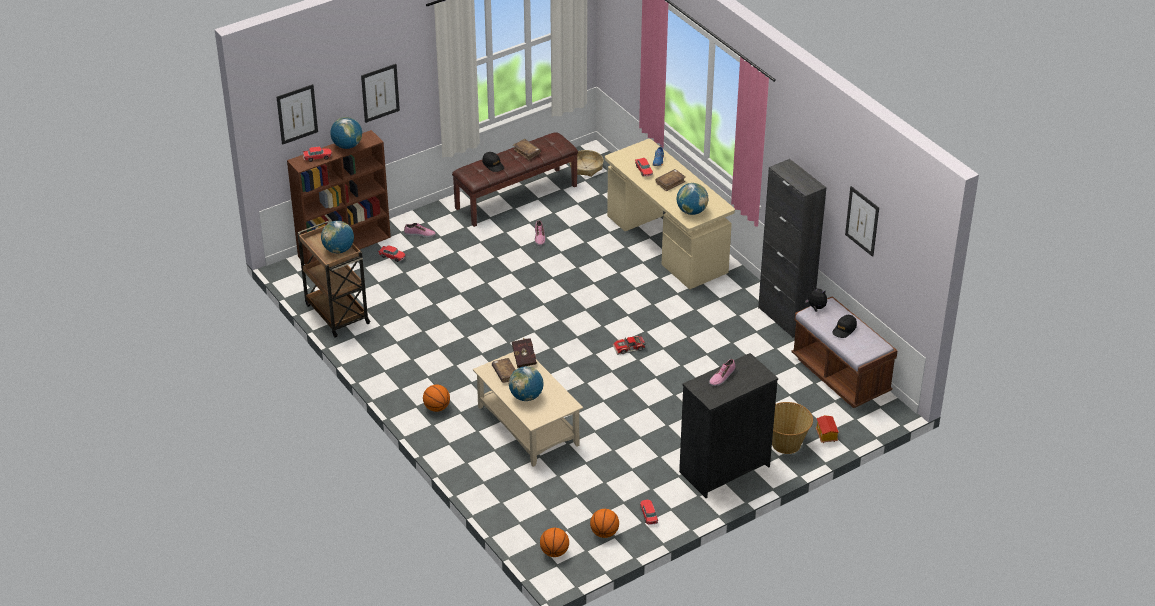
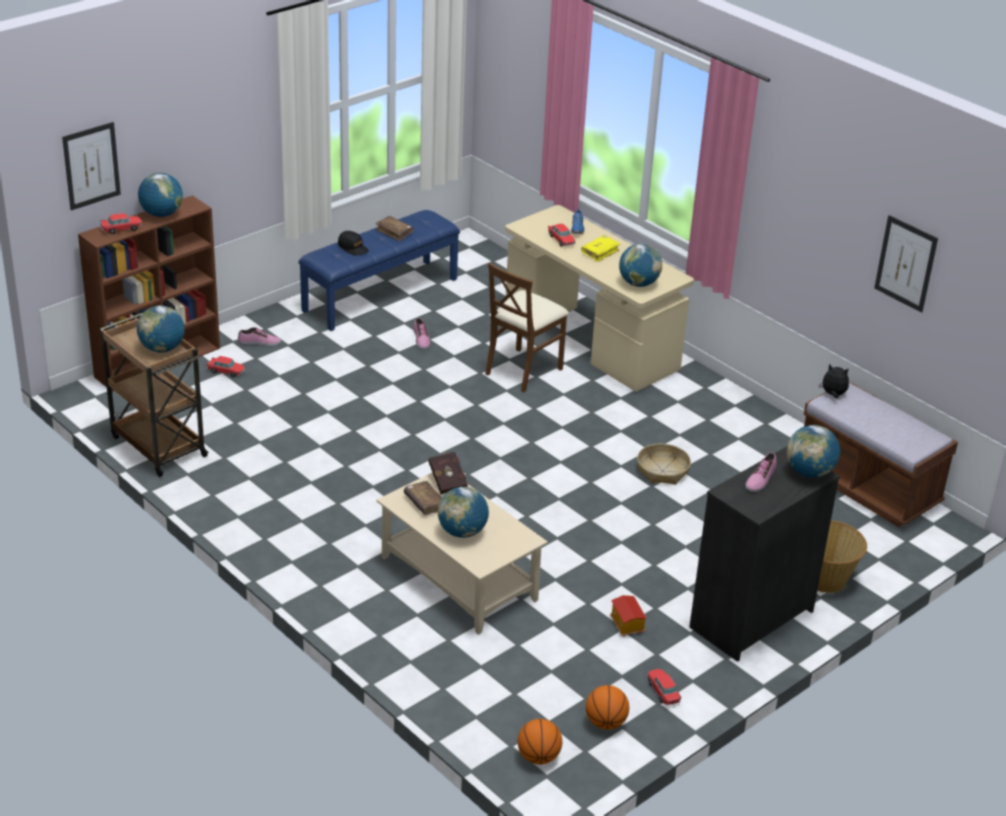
camera: 10 degrees left, 5 degrees down
picture [361,64,400,123] -> none
basketball [423,385,450,412] -> none
brown bench [452,132,578,227] -> blue bench [298,210,460,331]
basket [569,150,604,177] -> basket moved to [637,444,691,485]
toy car [613,334,646,355] -> none
brown book [655,169,686,191] -> yellow book [581,235,620,262]
black cabinet [758,159,826,338] -> none
toy house [816,415,839,443] -> toy house moved to [610,595,647,637]
black cap [832,315,857,338] -> none
none -> brown chair [485,263,569,392]
none -> globe [787,425,840,478]

